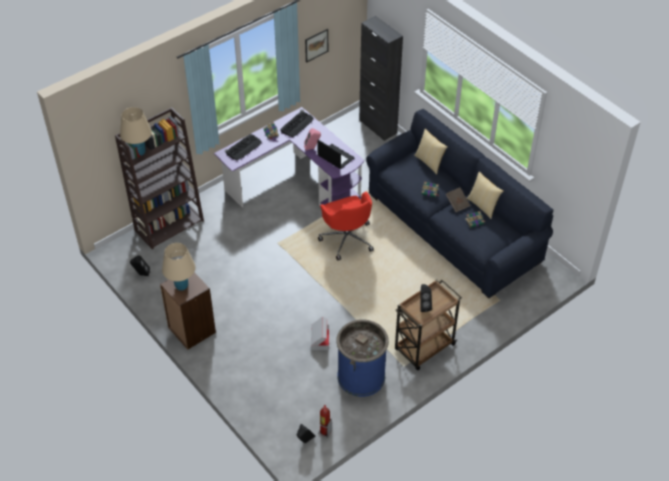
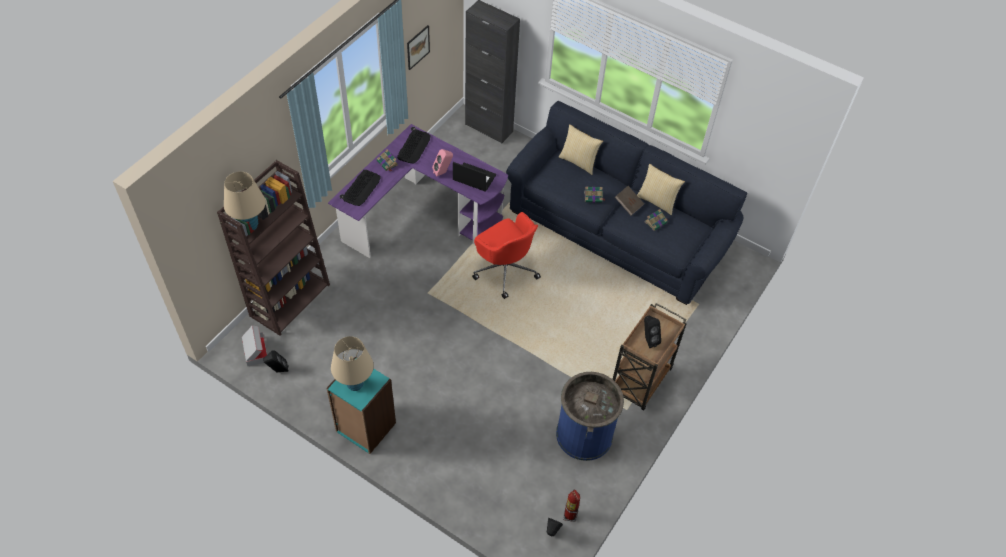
camera: 20 degrees left, 5 degrees up
brown bookcase [160,272,216,350] -> turquoise bookcase [326,357,396,454]
cardboard box [311,317,329,350] -> cardboard box moved to [242,325,267,366]

